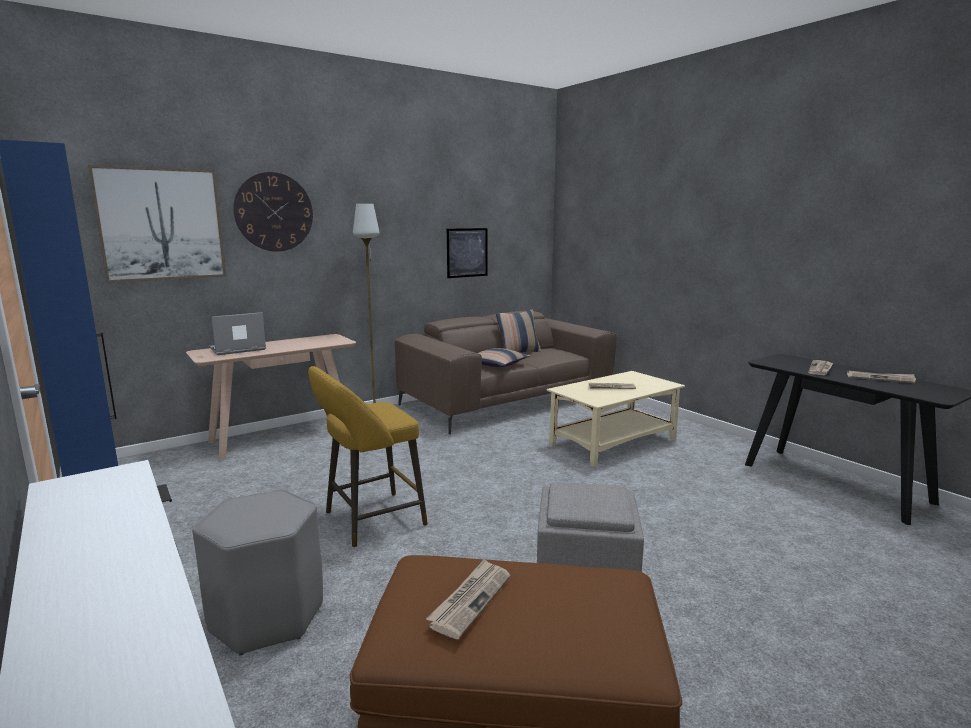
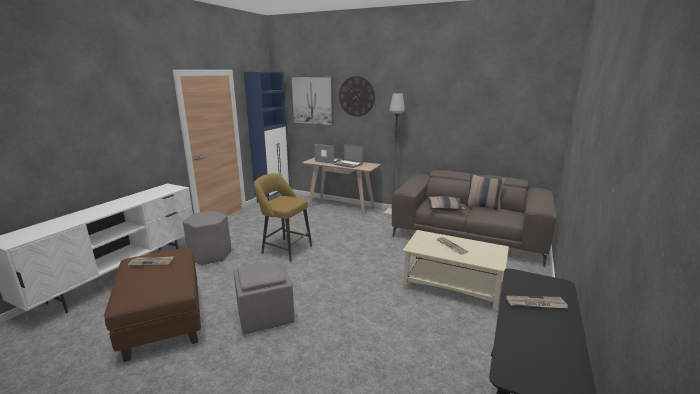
camera: 60 degrees right, 5 degrees up
picture [447,228,488,278] -> none
newspaper [847,371,916,383] -> none
none -> laptop [335,144,363,168]

